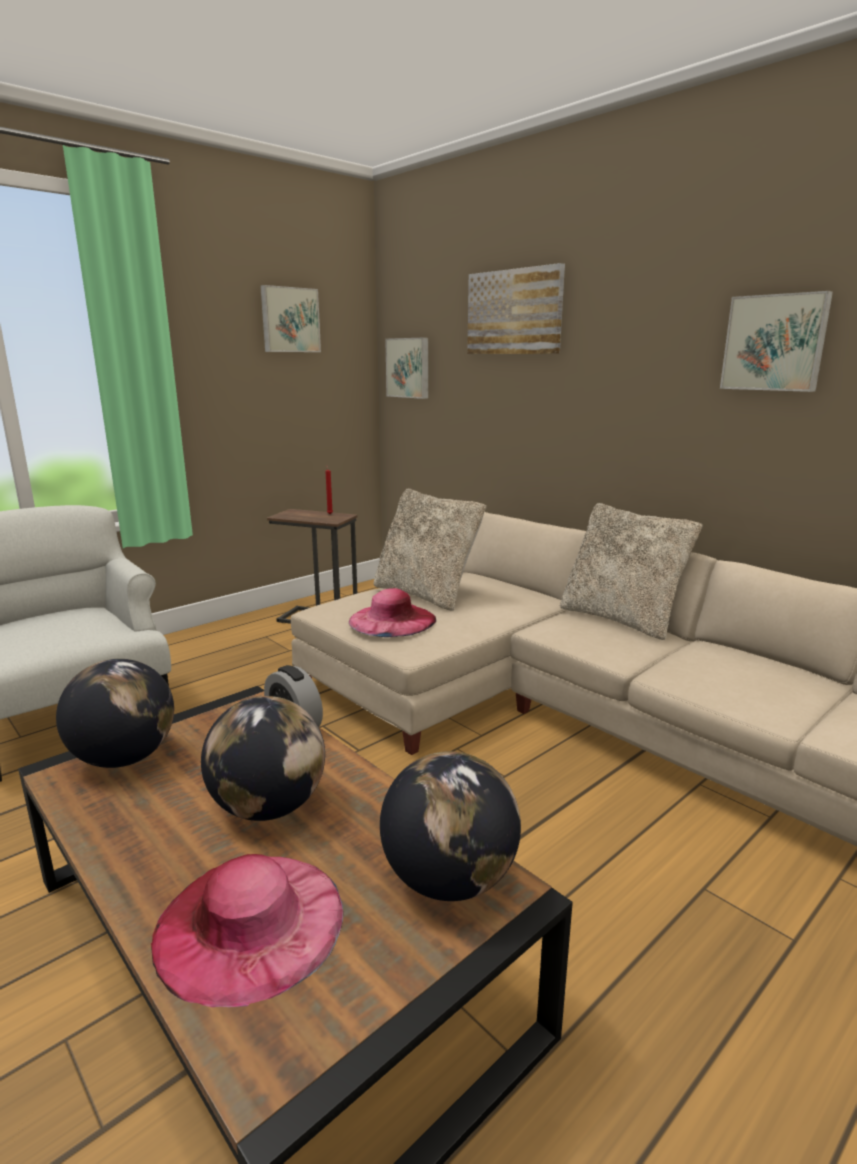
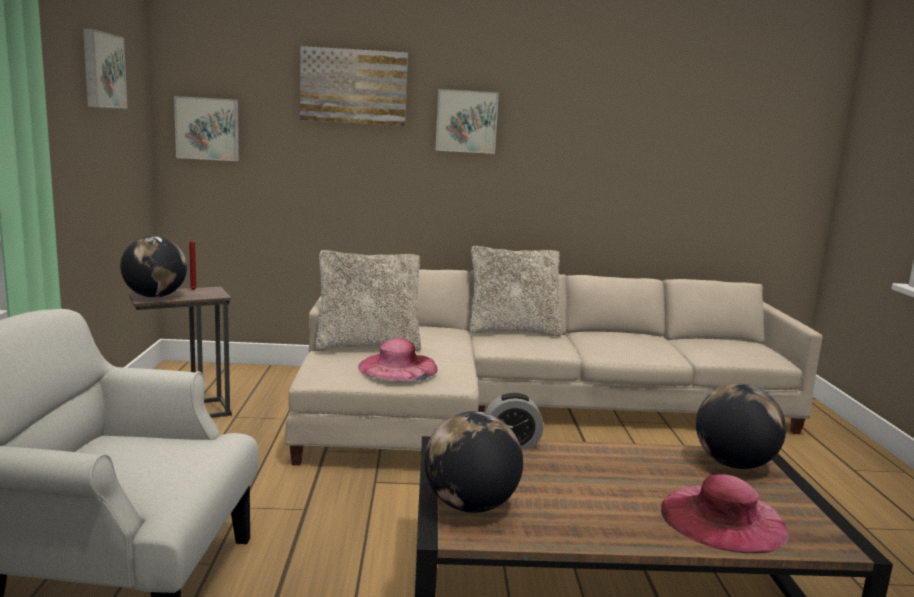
camera: 50 degrees left, 5 degrees down
globe [201,696,325,821] -> globe moved to [120,236,187,298]
picture [720,291,833,392] -> picture moved to [435,89,499,154]

